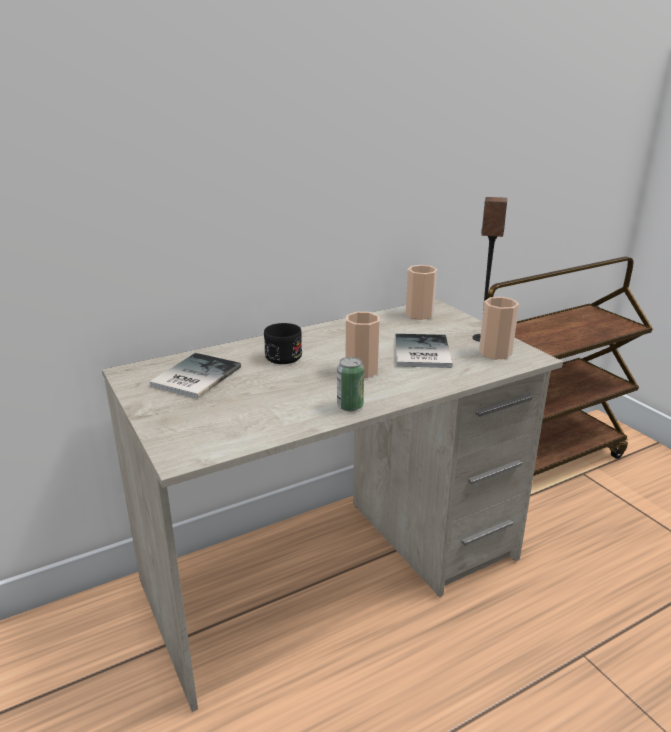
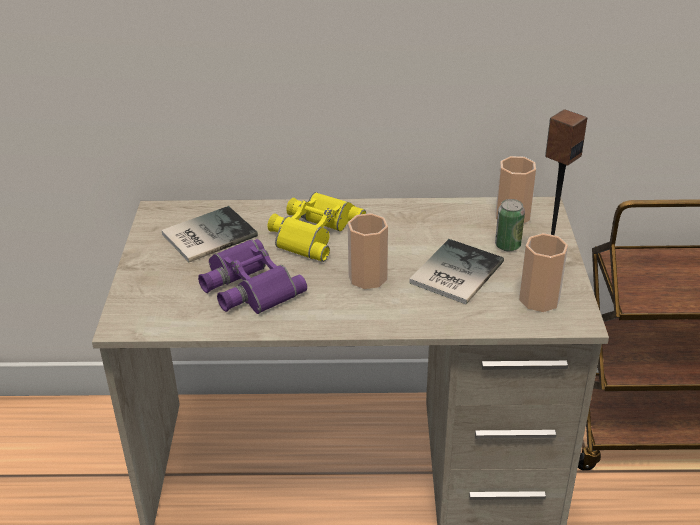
camera: 30 degrees right, 10 degrees up
black mug [264,323,302,364] -> yellow binoculars [268,192,366,262]
can [337,357,364,411] -> can moved to [495,199,525,251]
none -> purple binoculars [198,239,307,314]

